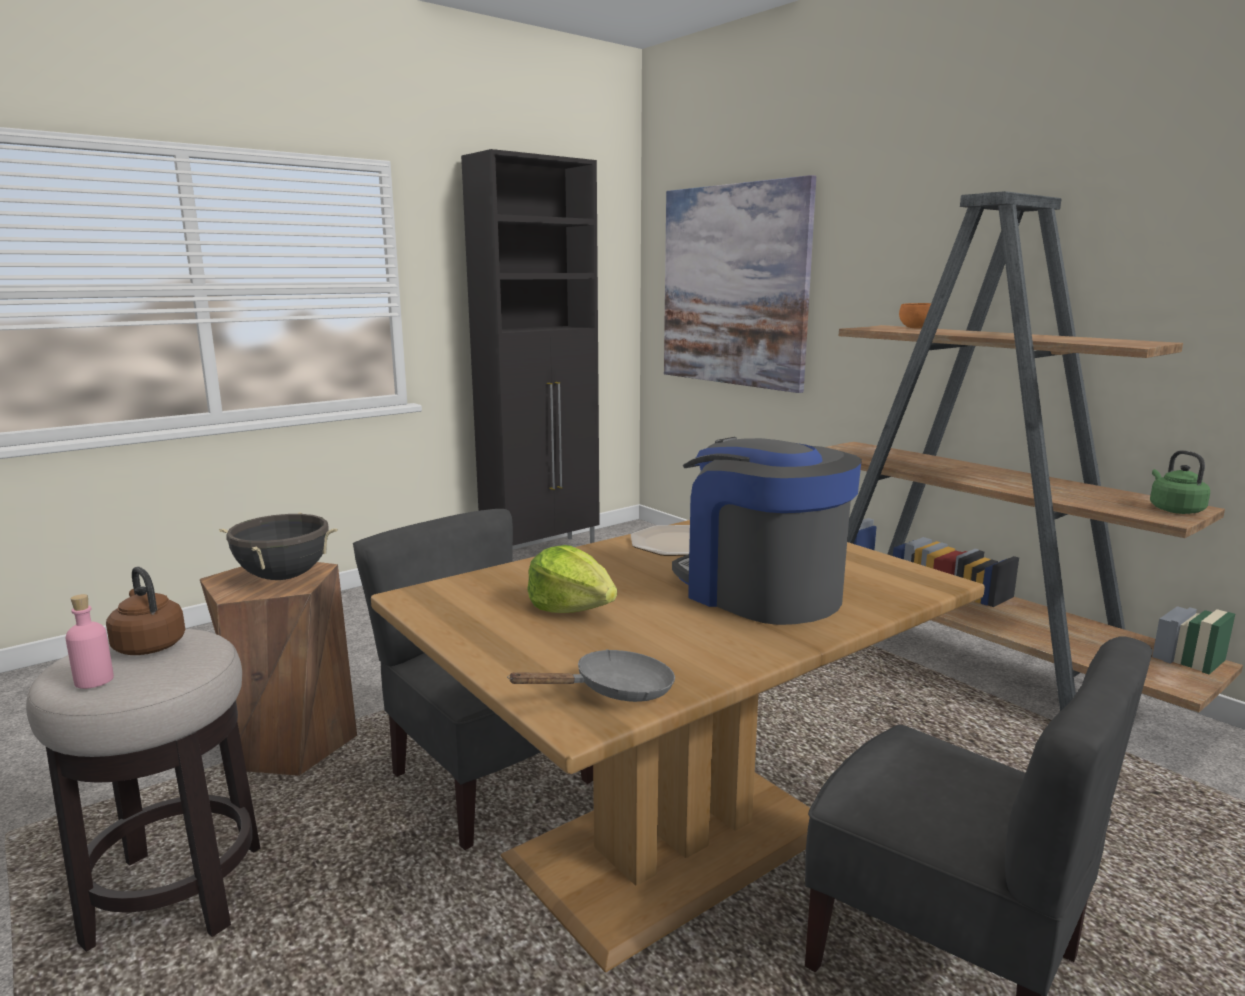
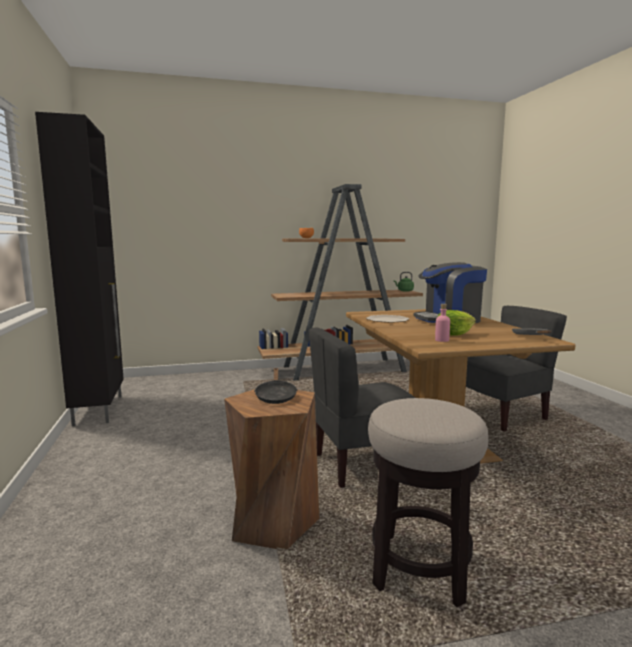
camera: 65 degrees left, 5 degrees down
pink bottle [66,594,114,689] -> pink bottle moved to [435,304,450,342]
brown kettle [106,566,185,655] -> none
black cooking pot [219,512,338,580] -> black frying pan [254,368,298,404]
picture [664,175,816,393] -> none

